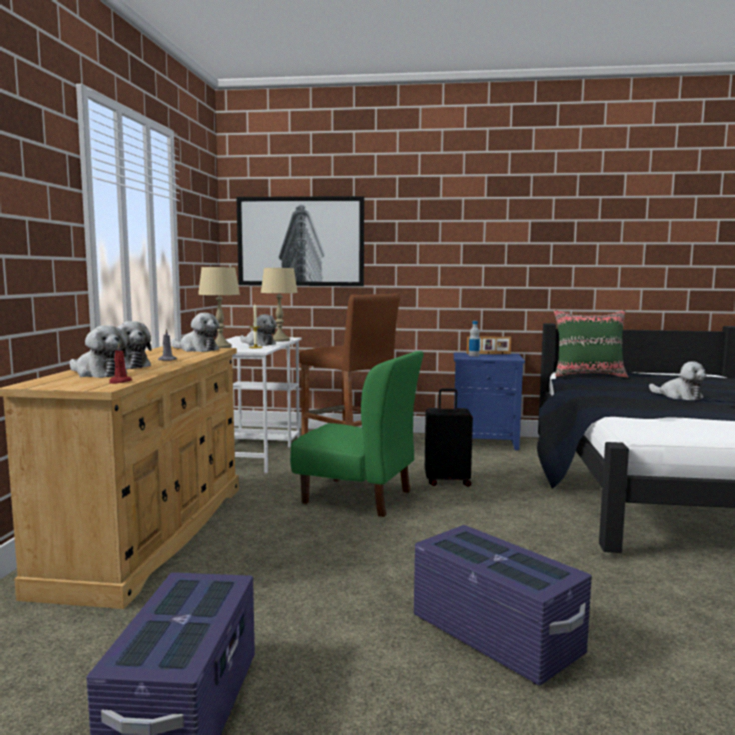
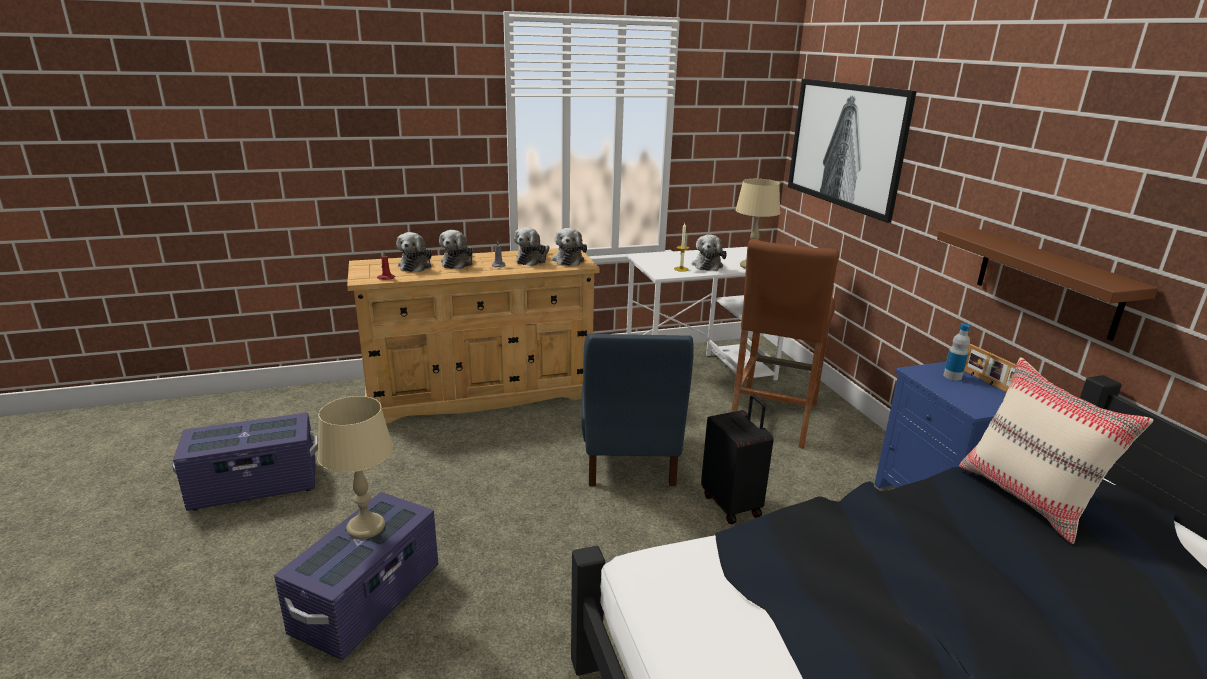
camera: 65 degrees right, 15 degrees up
beige table lamp [198,267,240,348] -> beige table lamp moved to [317,396,393,539]
green chair [290,351,423,517] -> blue chair [581,334,693,486]
green pillow [554,310,628,378] -> beige pillow [959,357,1154,544]
plush toy [649,361,706,400] -> plush toy moved to [514,227,549,266]
none -> brown shelf [937,228,1158,341]

